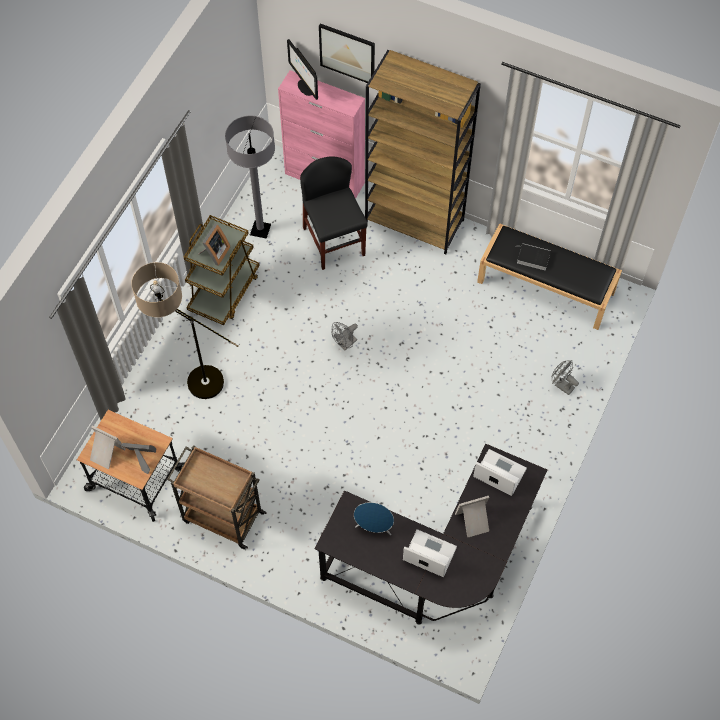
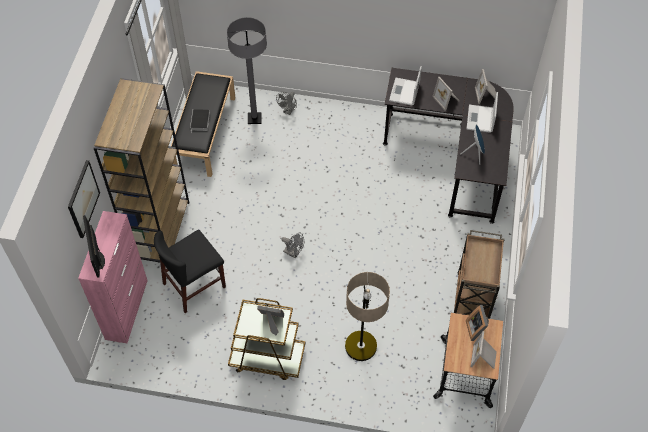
camera: 105 degrees left, 5 degrees down
grey floor lamp [225,116,275,239] -> grey floor lamp moved to [227,17,267,124]
monitor [287,39,318,100] -> monitor turned 120 degrees clockwise [83,215,105,278]
none -> picture frame [475,69,496,104]

